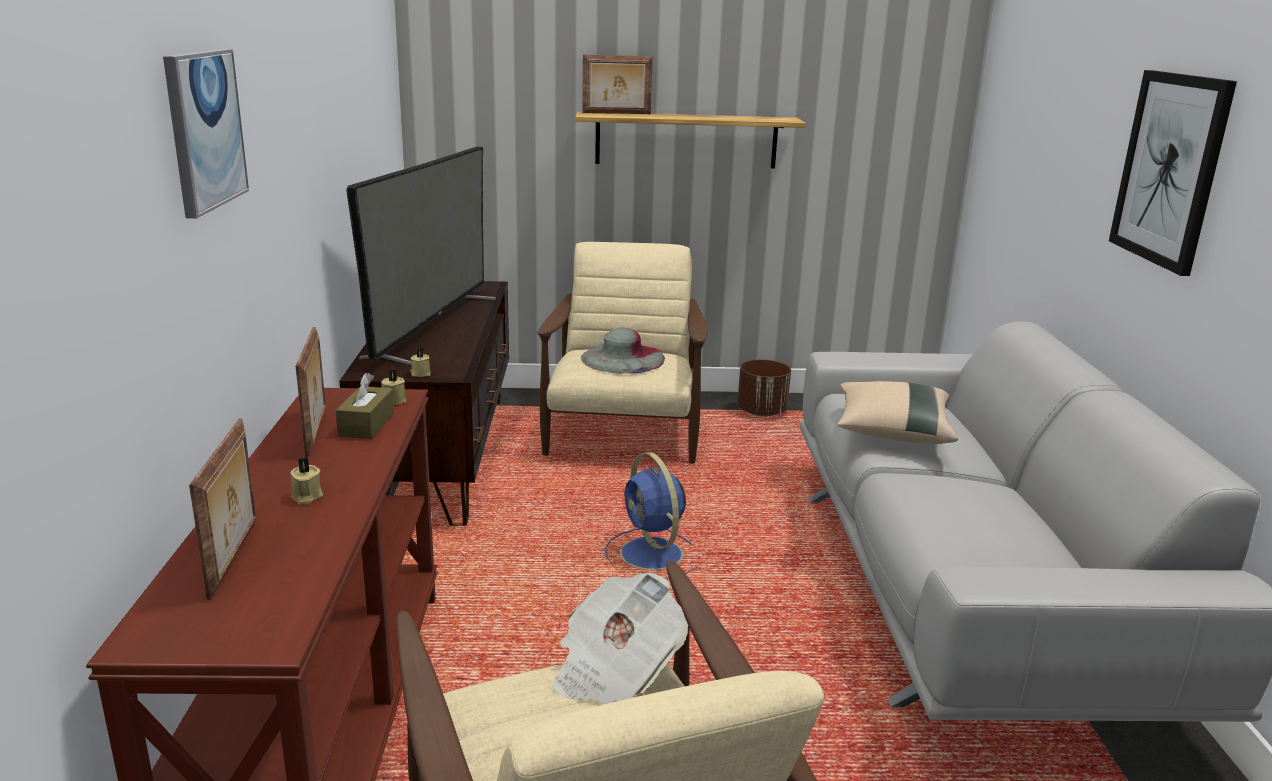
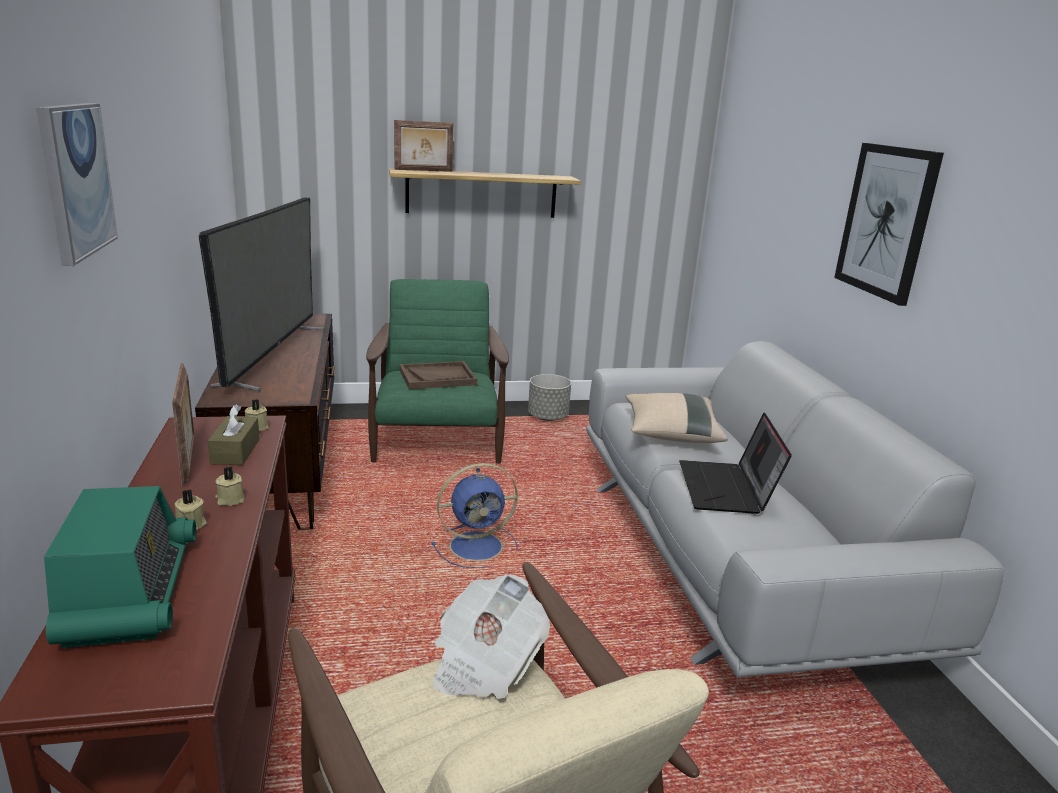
camera: 10 degrees left, 0 degrees up
picture frame [189,419,256,600] -> radio [44,486,196,648]
beige candle [410,348,431,377] -> beige candle moved to [216,466,244,506]
beige armchair [538,242,708,464] -> green armchair [366,279,509,464]
grey hat [581,328,665,374] -> brown tray [400,361,477,389]
blue fan [605,452,699,579] -> blue fan turned 75 degrees counterclockwise [432,463,518,568]
brown planter [738,359,791,417] -> grey planter [528,374,571,421]
none -> laptop [679,413,792,514]

